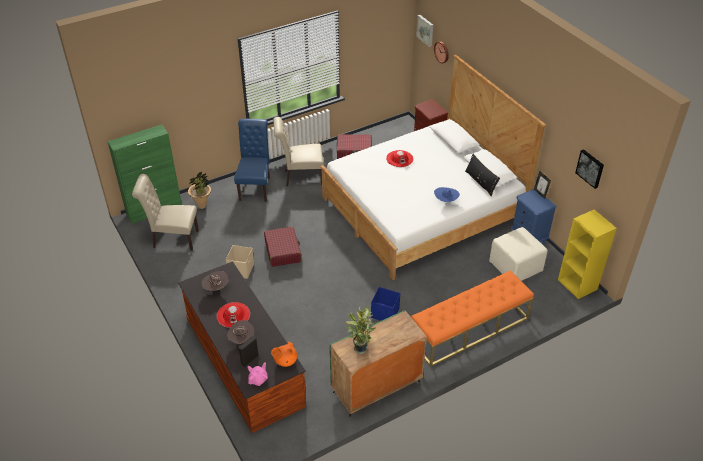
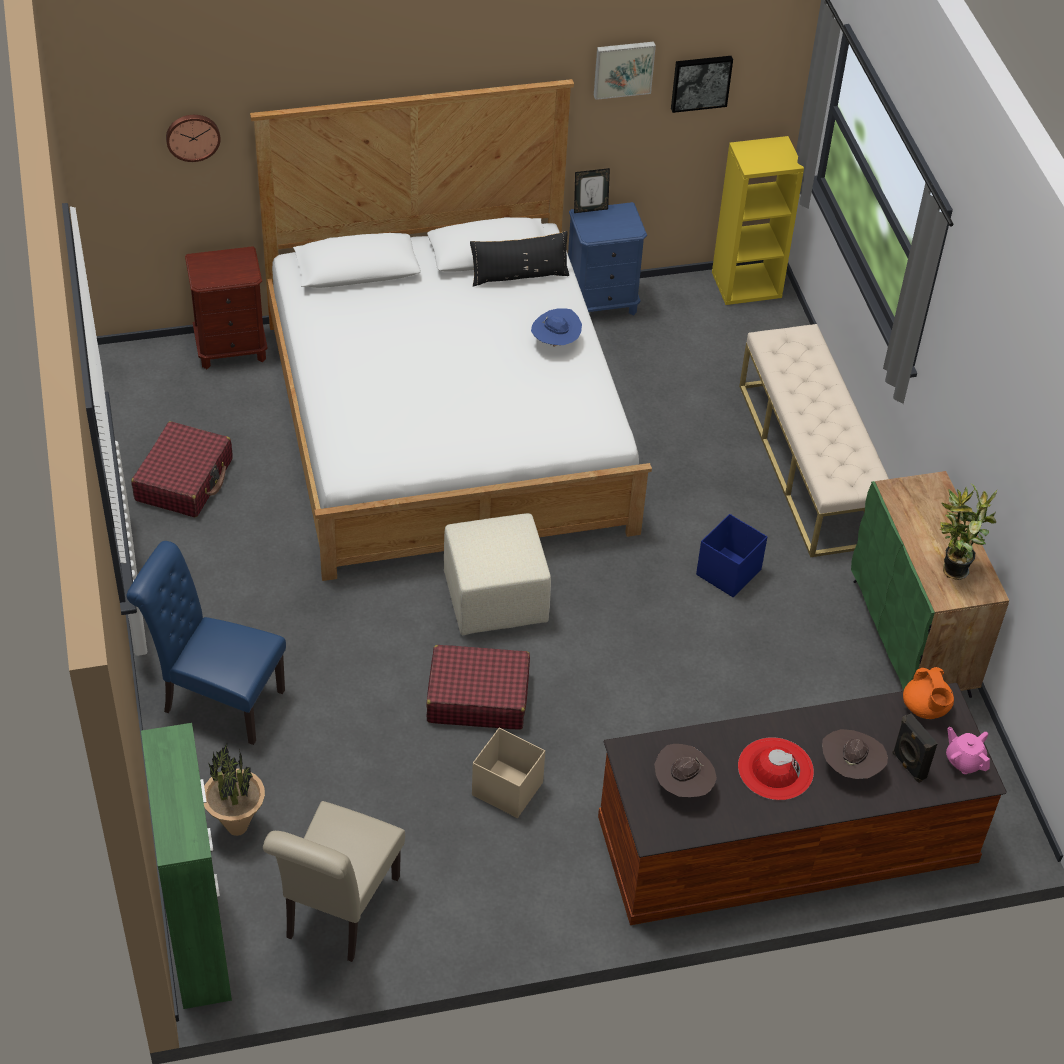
camera: 75 degrees left, 5 degrees up
beige chair [273,117,324,187] -> none
red hat [386,150,414,167] -> none
orange bench [411,270,534,367] -> beige bench [739,324,889,557]
picture [416,15,433,47] -> picture moved to [594,41,656,100]
beige ottoman [489,227,547,281] -> beige ottoman moved to [444,513,551,635]

